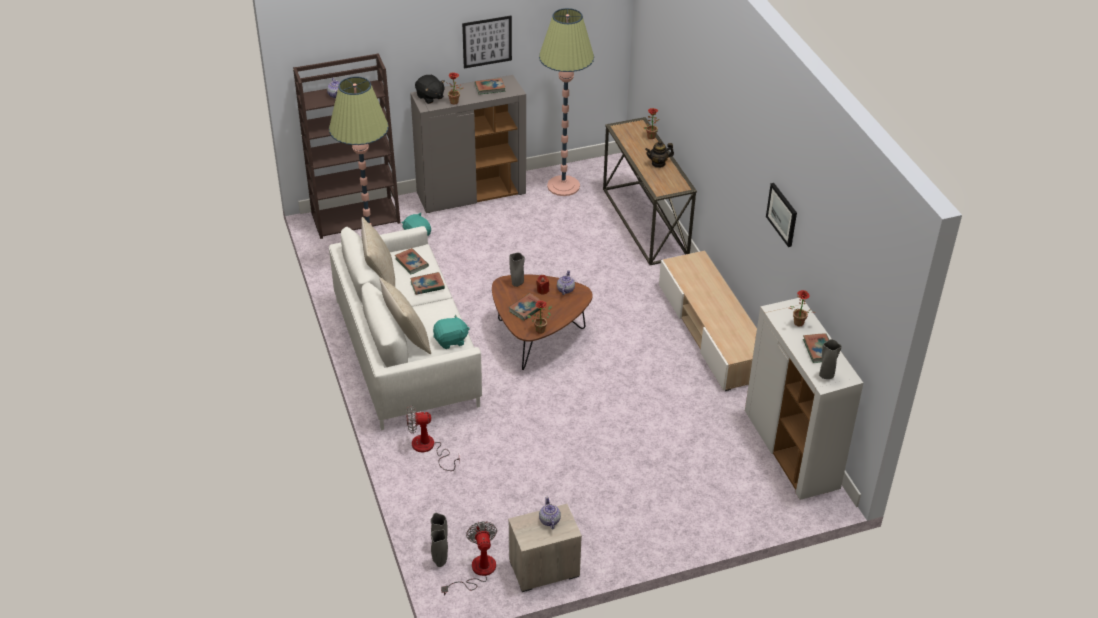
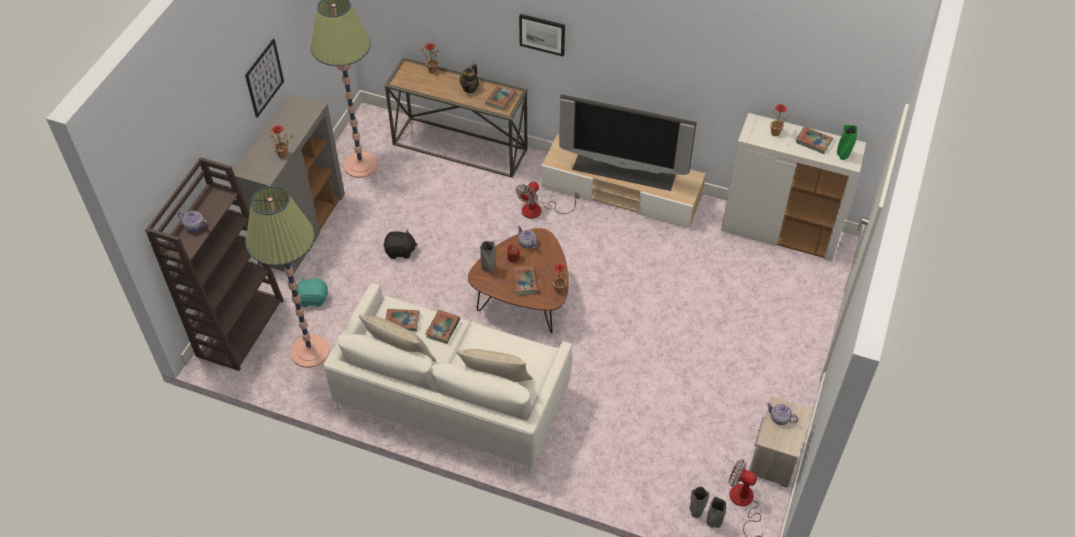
camera: 50 degrees left, 10 degrees up
fan [406,405,460,471] -> fan moved to [516,181,580,219]
black plush toy [415,75,445,104] -> black plush toy moved to [383,230,418,259]
turquoise plush toy [433,315,470,349] -> none
book [475,78,506,95] -> book moved to [485,85,516,111]
picture [766,183,797,247] -> picture moved to [519,14,565,56]
grey vase [819,339,842,379] -> green vase [837,125,857,160]
none -> television [559,94,697,191]

